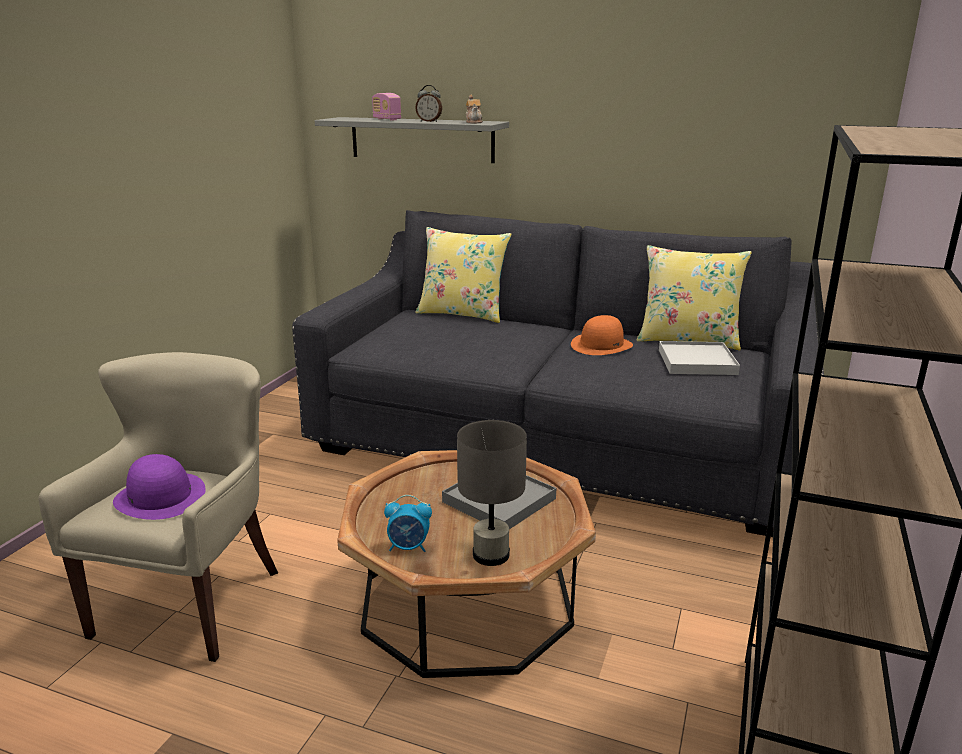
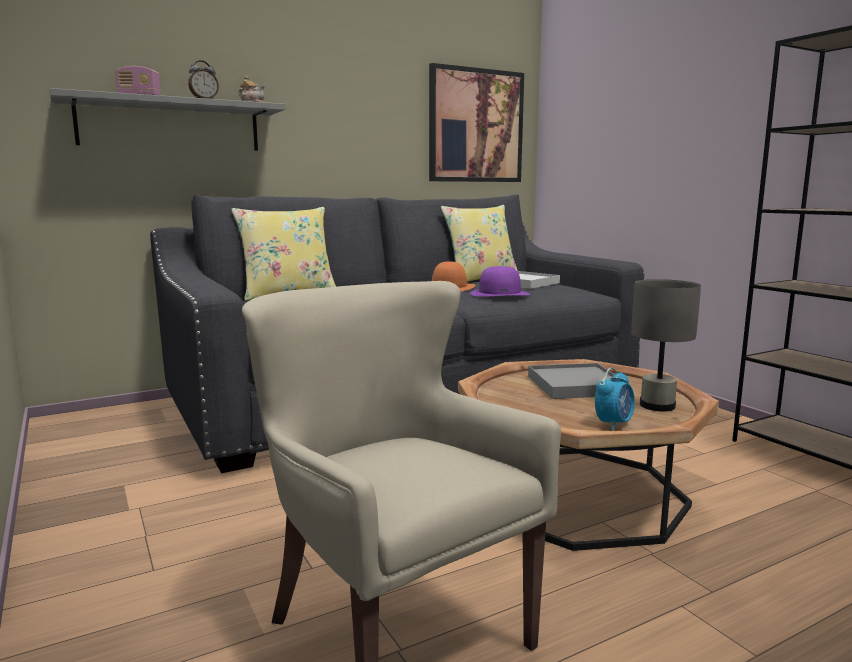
camera: 50 degrees left, 10 degrees down
purple hat [113,454,206,520] -> purple hat moved to [470,266,530,297]
none -> picture [429,63,524,182]

